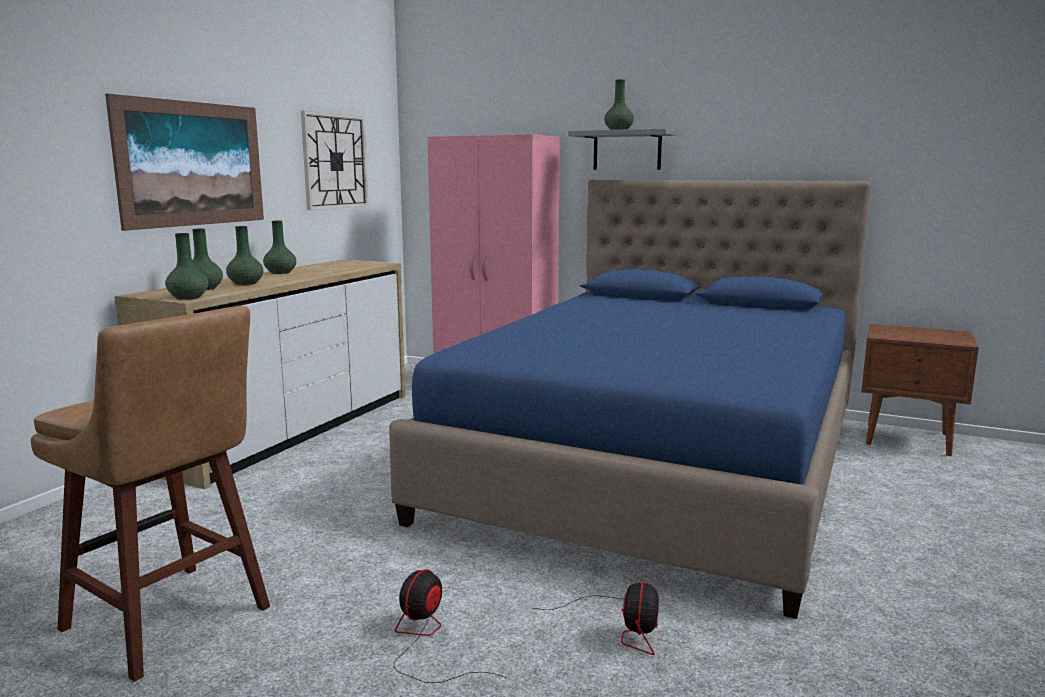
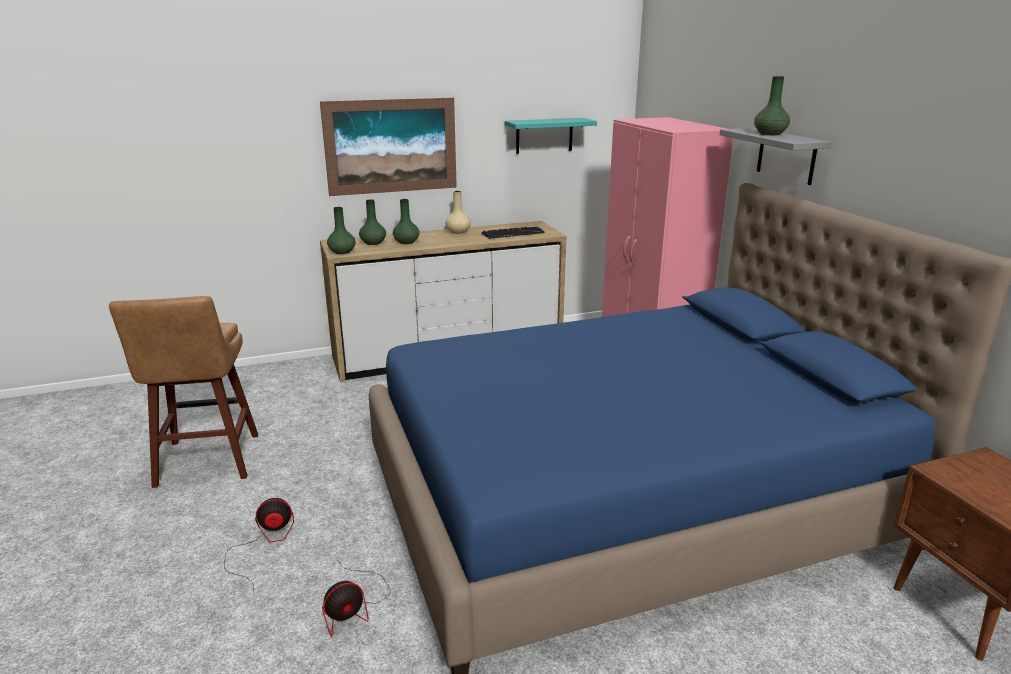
camera: 45 degrees right, 10 degrees up
green vase [263,221,296,274] -> beige vase [445,191,471,234]
wall clock [301,111,369,210] -> turquoise shelf [505,118,597,154]
none -> keyboard [482,227,545,239]

